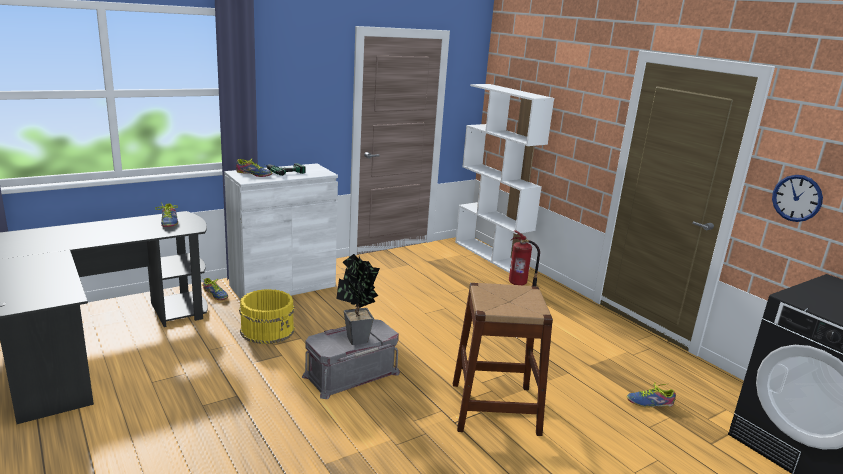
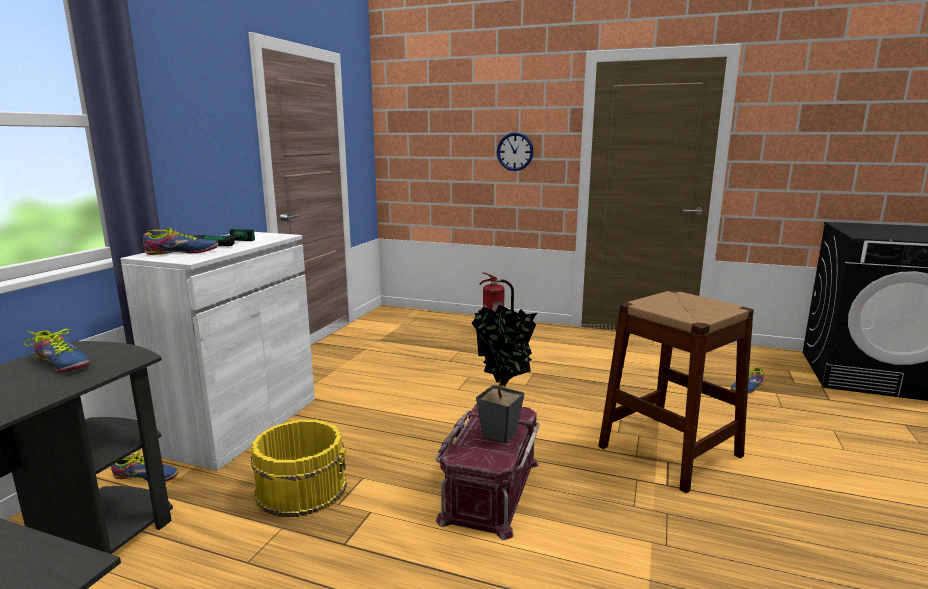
camera: 35 degrees left, 5 degrees down
grey storage box [302,319,400,399] -> red storage box [436,404,540,540]
white bookcase [455,84,554,273] -> none
wall clock [772,175,823,222] -> wall clock moved to [497,132,534,171]

